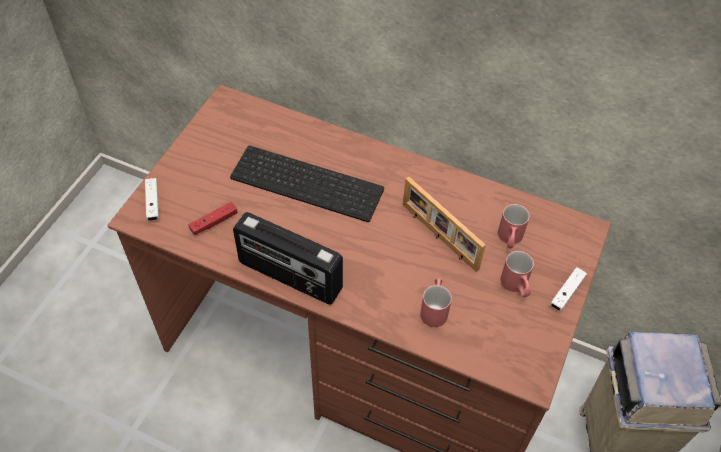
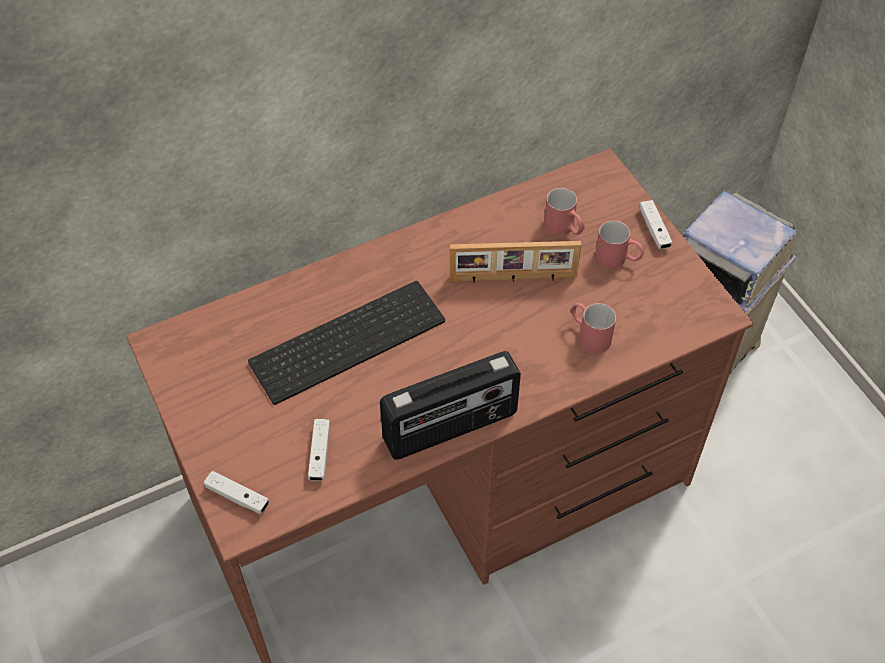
camera: 50 degrees left, 0 degrees up
red game controller [188,202,237,235] -> white game controller [308,419,330,481]

